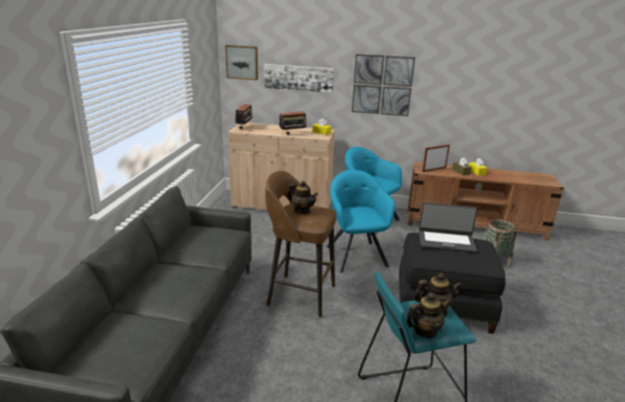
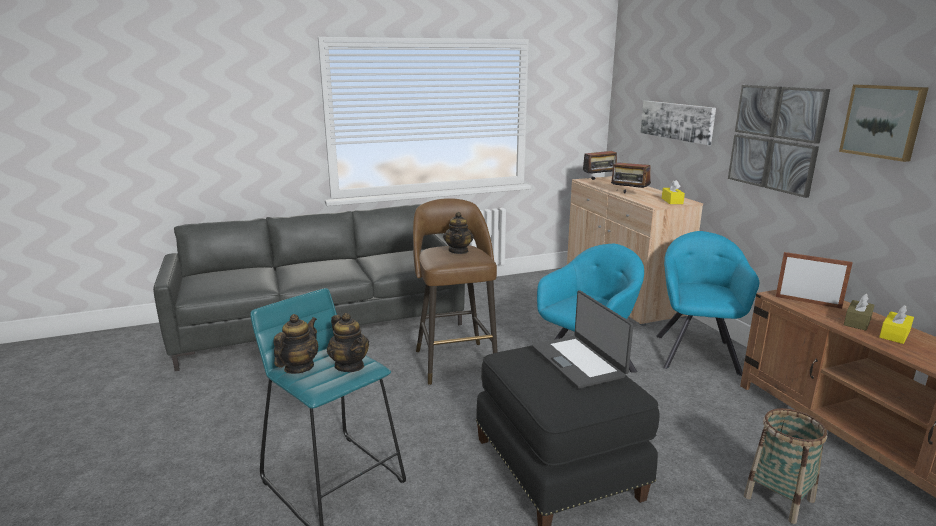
camera: 60 degrees right, 5 degrees down
picture [225,45,258,80] -> picture moved to [839,84,929,162]
teapot [406,293,452,338] -> teapot turned 105 degrees counterclockwise [273,314,318,374]

